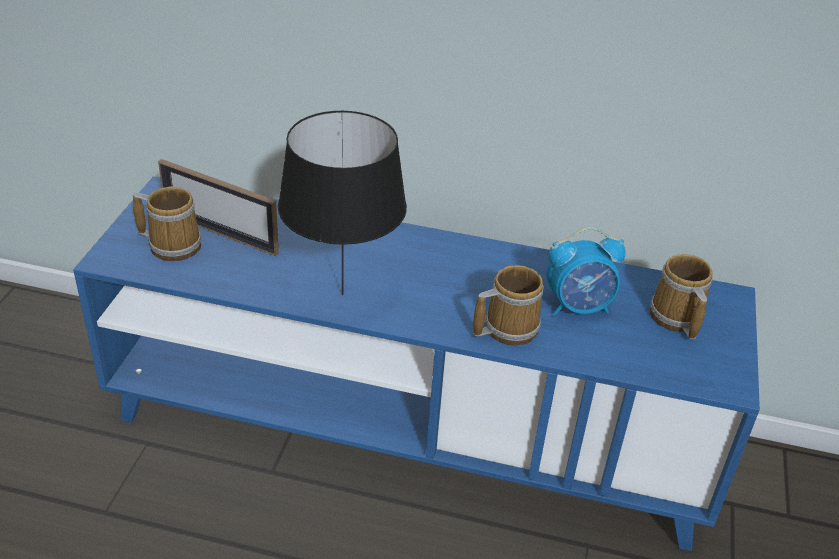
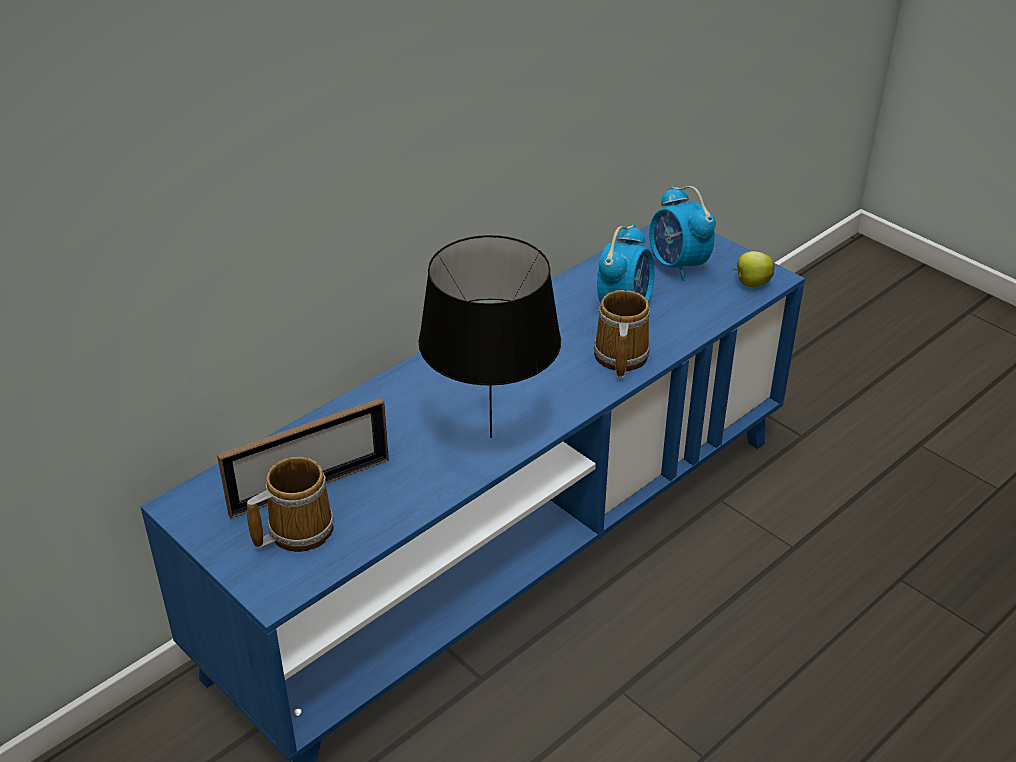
camera: 55 degrees left, 0 degrees up
mug [650,254,713,339] -> alarm clock [649,186,716,281]
none -> apple [733,251,775,287]

